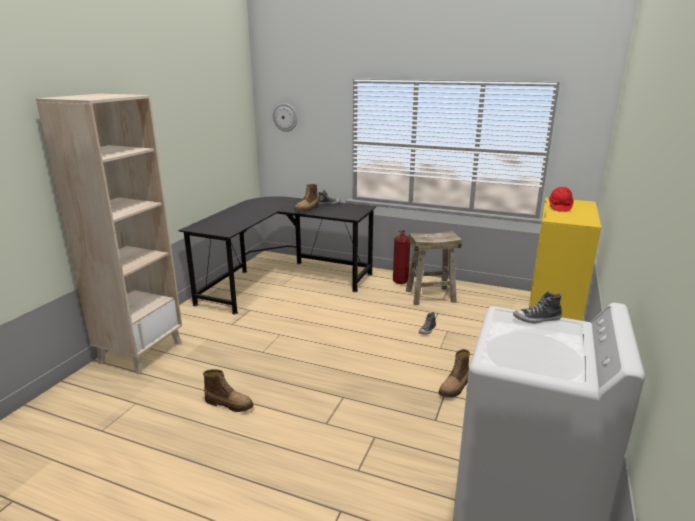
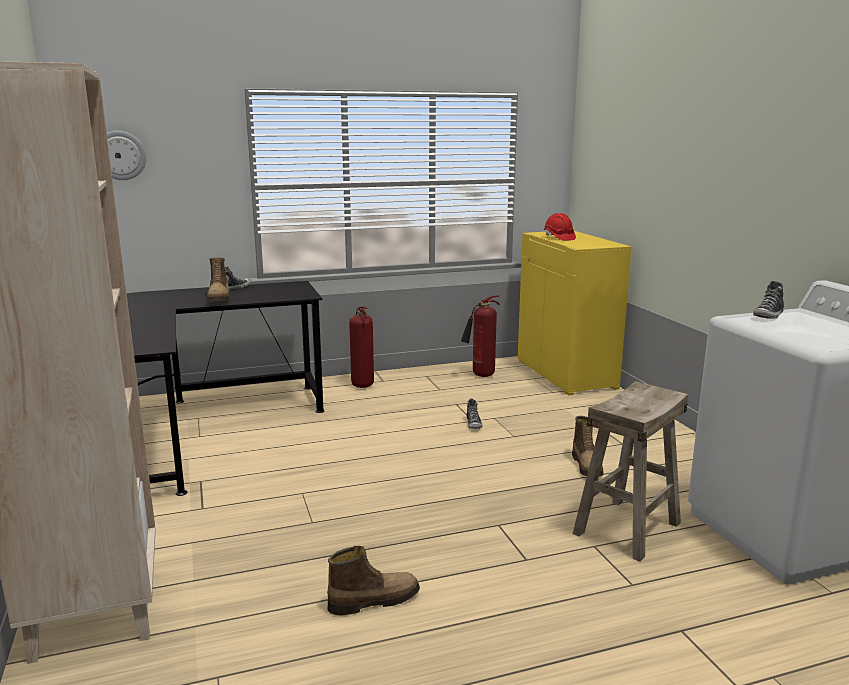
camera: 40 degrees left, 5 degrees down
beige stool [406,231,462,305] -> beige stool moved to [573,381,688,562]
none -> fire extinguisher [461,295,500,377]

